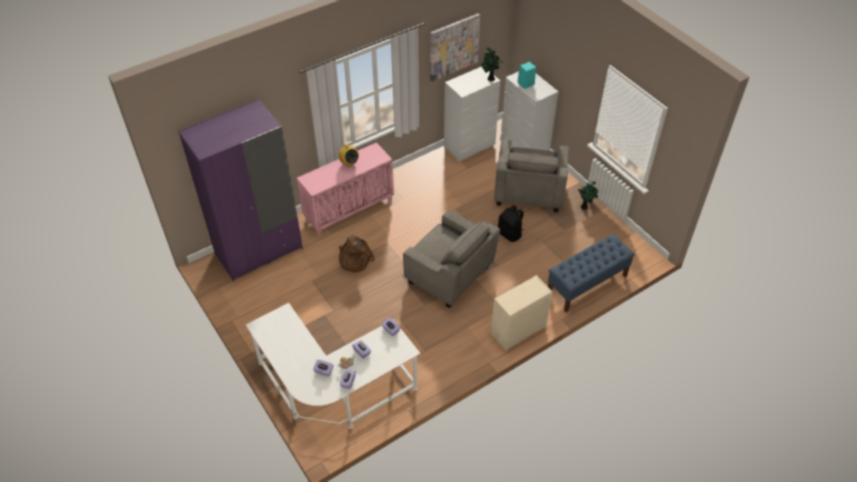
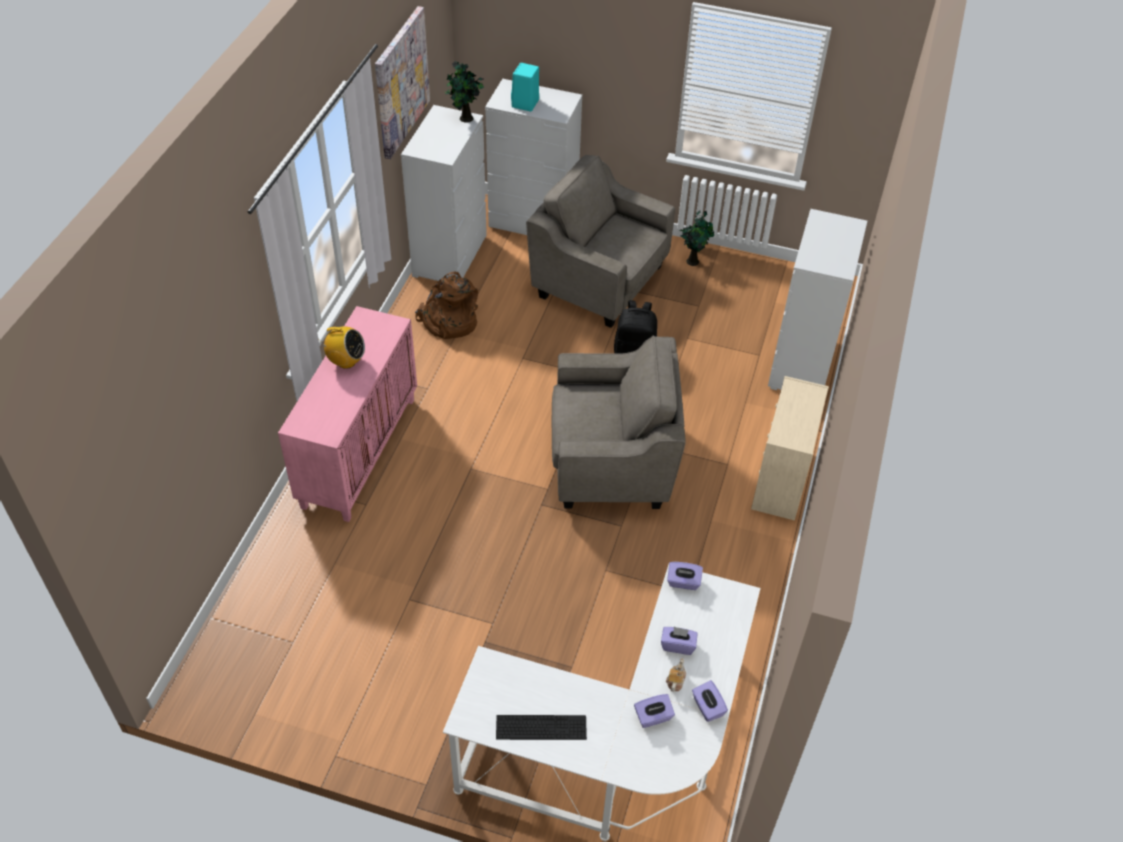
camera: 40 degrees left, 0 degrees up
purple wardrobe [179,99,303,282] -> none
brown backpack [339,235,375,273] -> brown backpack moved to [415,271,478,339]
grey armchair [494,140,569,212] -> grey armchair turned 150 degrees clockwise [526,155,675,328]
blue bench [548,234,635,312] -> white dresser [768,209,867,390]
none -> keyboard [496,715,587,740]

